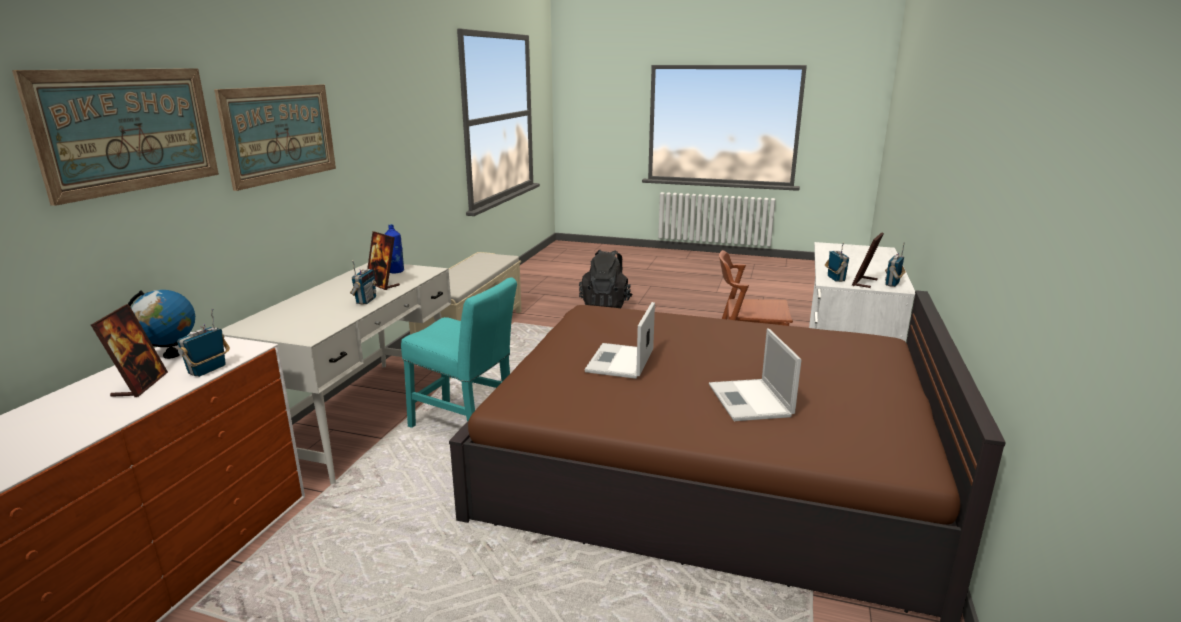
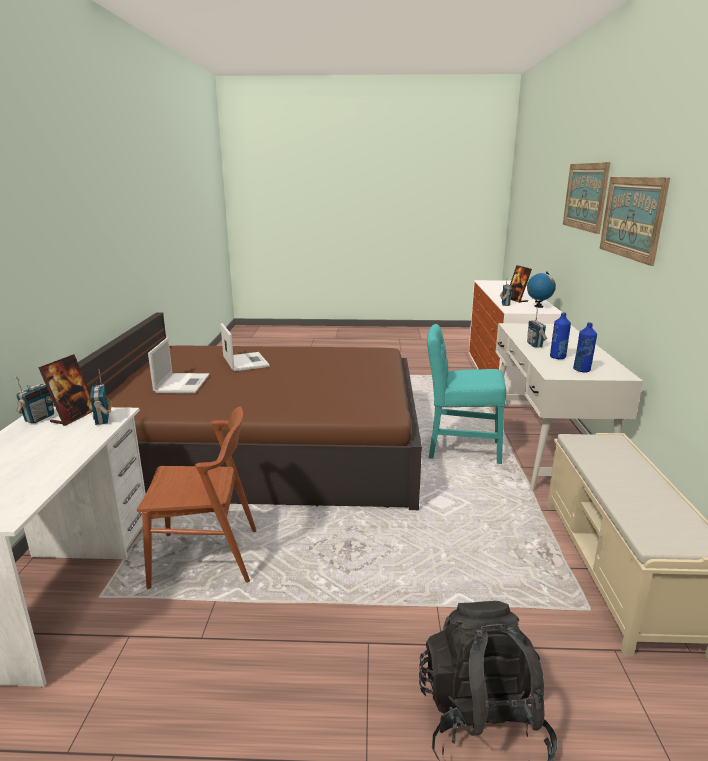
camera: 165 degrees right, 0 degrees up
picture frame [367,231,400,290] -> blue bottle [550,313,571,359]
laptop [584,302,655,379] -> laptop moved to [148,338,209,394]

